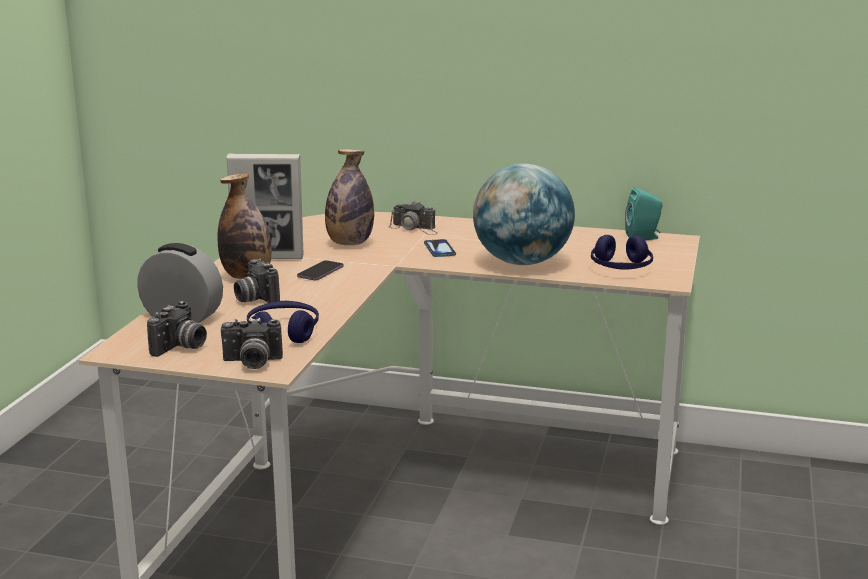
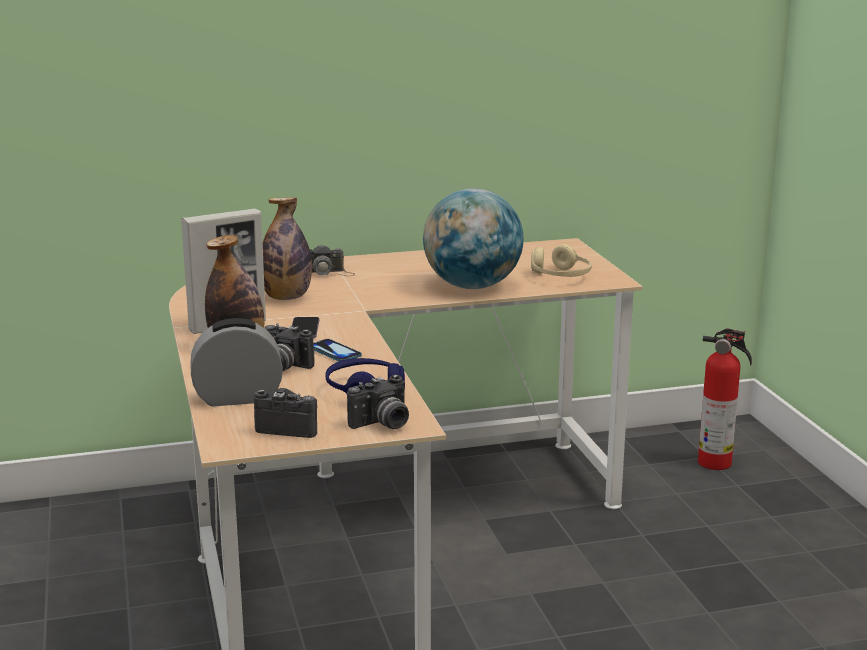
camera: 30 degrees left, 0 degrees up
camera [147,301,207,357] -> camera turned 75 degrees counterclockwise [254,388,317,438]
phone [424,239,456,257] -> phone moved to [313,339,362,361]
blue headphones [591,235,653,270] -> beige headphones [531,244,592,277]
turquoise speaker [625,187,662,240] -> none
none -> fire extinguisher [698,328,752,470]

